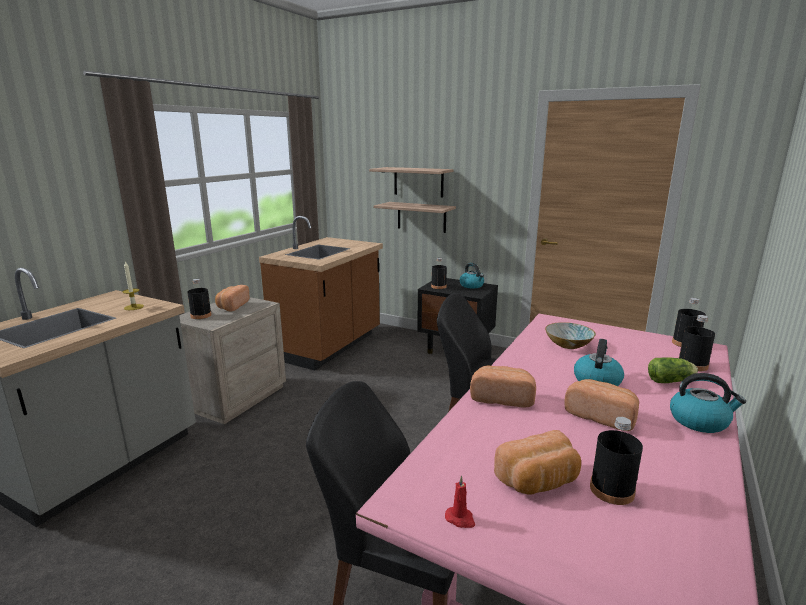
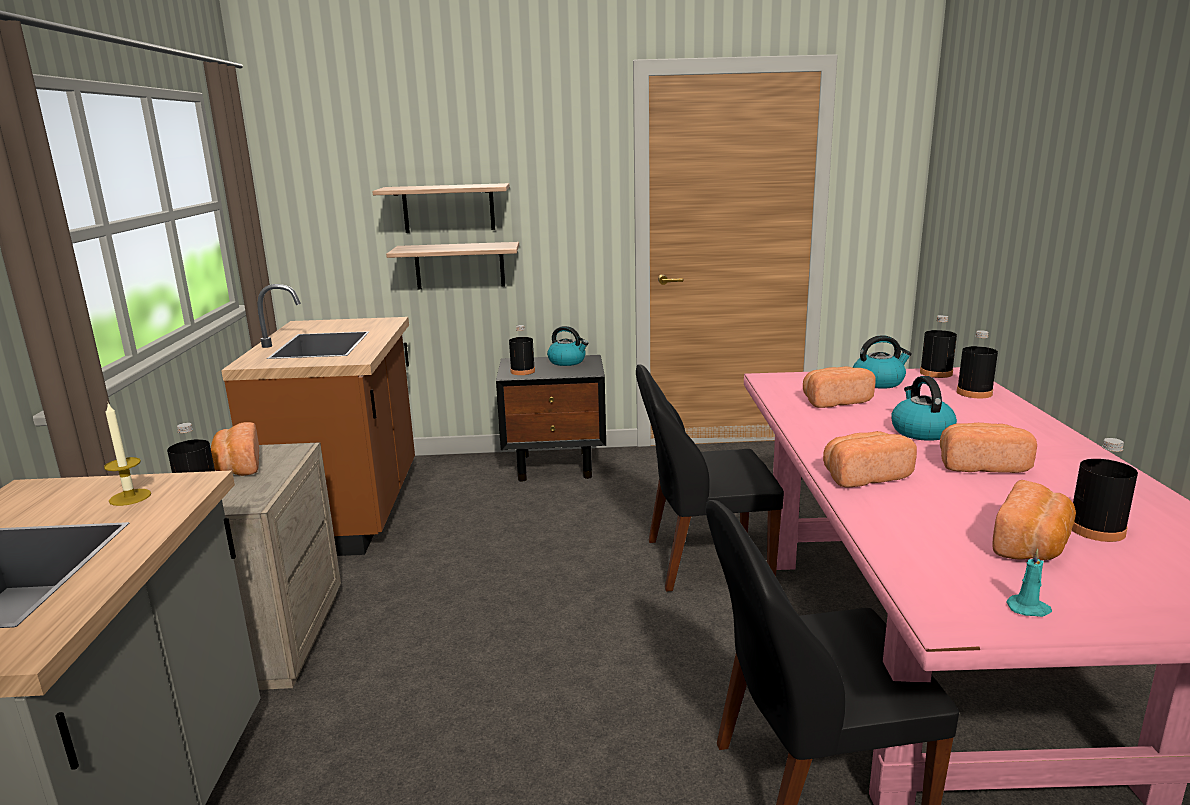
camera: 30 degrees left, 0 degrees up
red candle [445,475,475,528] -> turquoise candle [1006,549,1052,617]
bowl [545,322,596,349] -> bread [803,366,876,408]
lettuce [648,357,698,383] -> none
kettle [670,373,746,433] -> kettle moved to [853,335,912,389]

